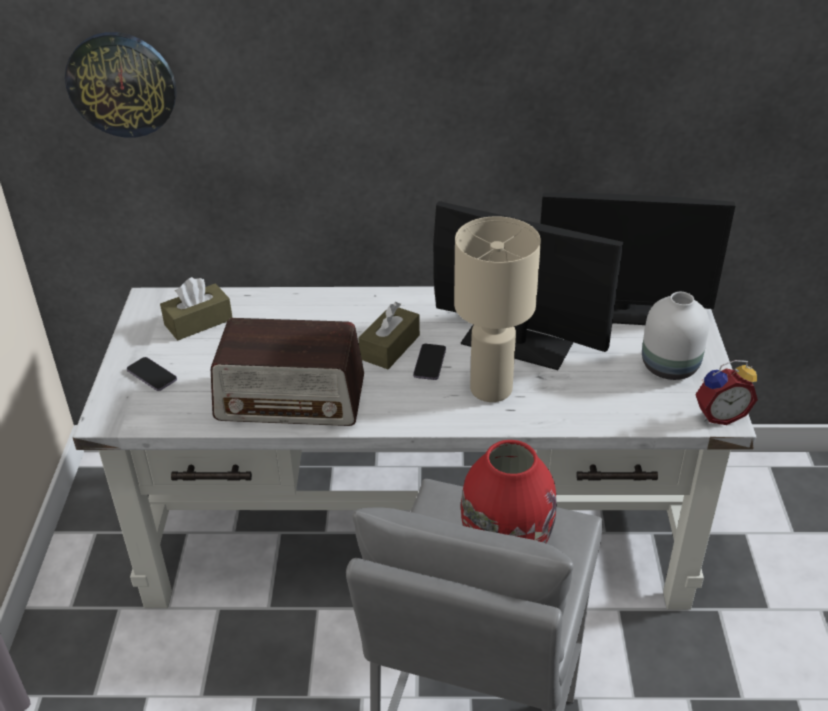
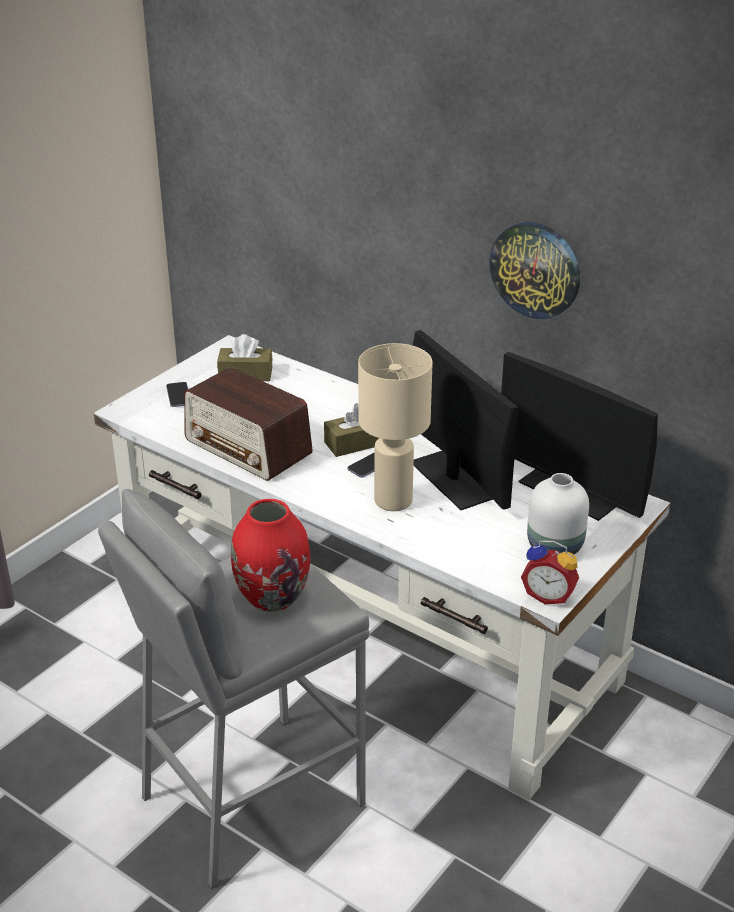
camera: 35 degrees right, 5 degrees down
wall clock [65,32,177,138] -> wall clock moved to [489,222,580,319]

